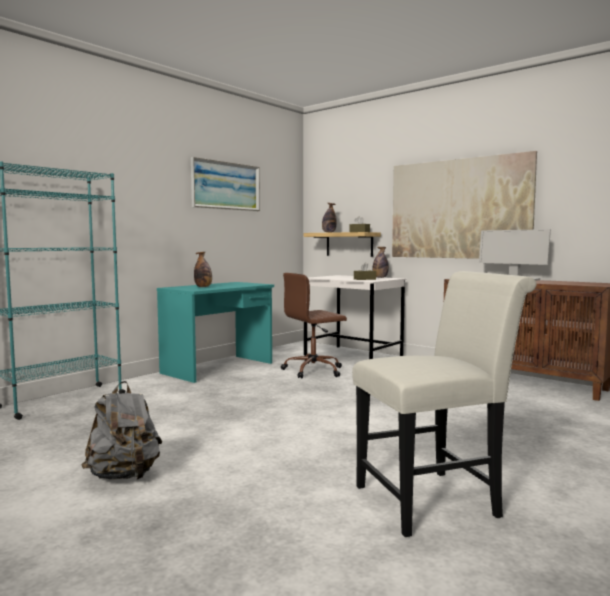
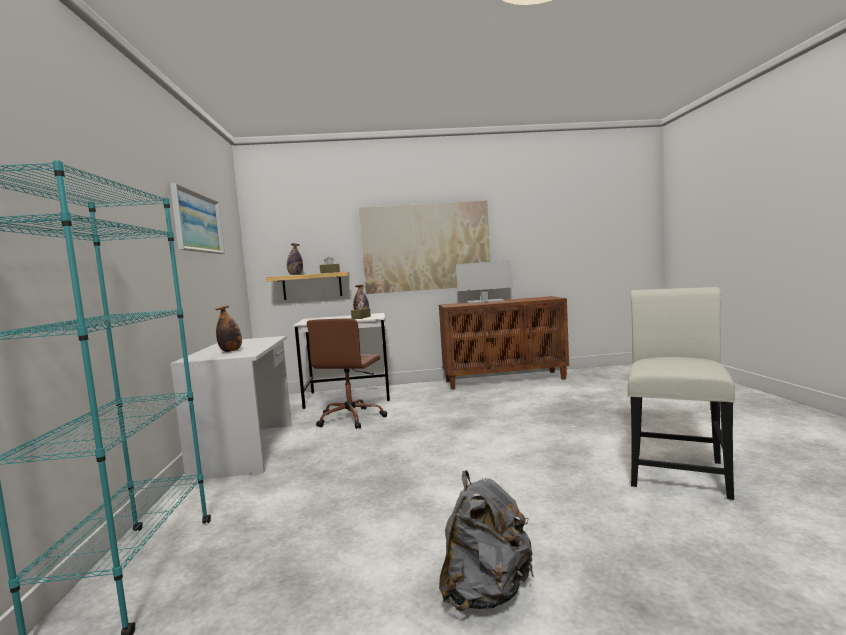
camera: 45 degrees left, 0 degrees up
turquoise desk [157,282,274,383] -> white desk [170,336,292,481]

